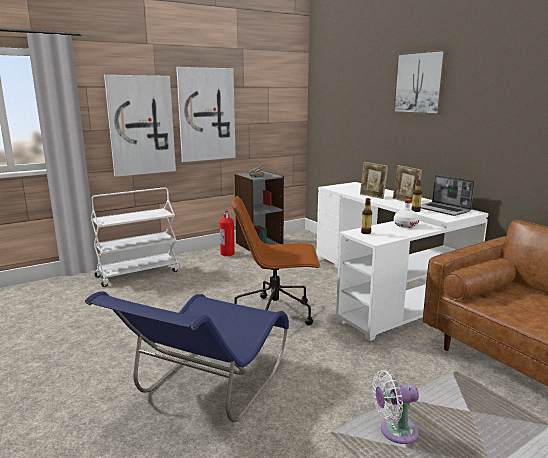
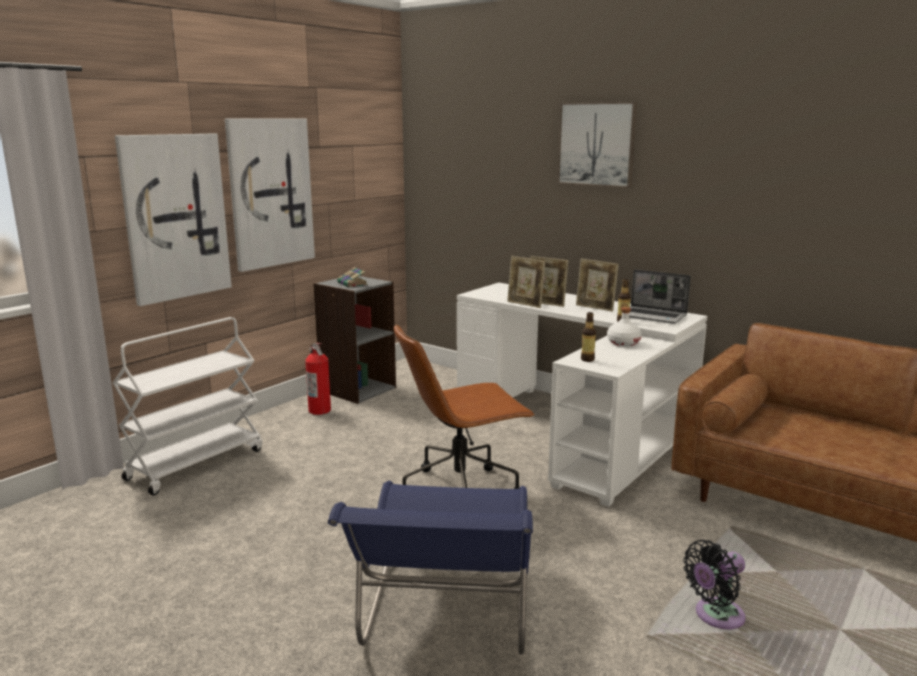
camera: 20 degrees left, 0 degrees up
white fan [373,370,419,444] -> black fan [683,540,746,629]
none -> picture frame [507,256,546,308]

